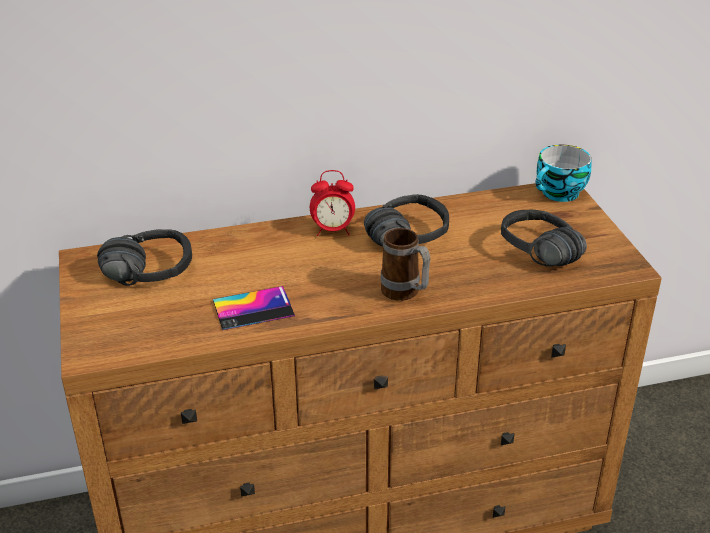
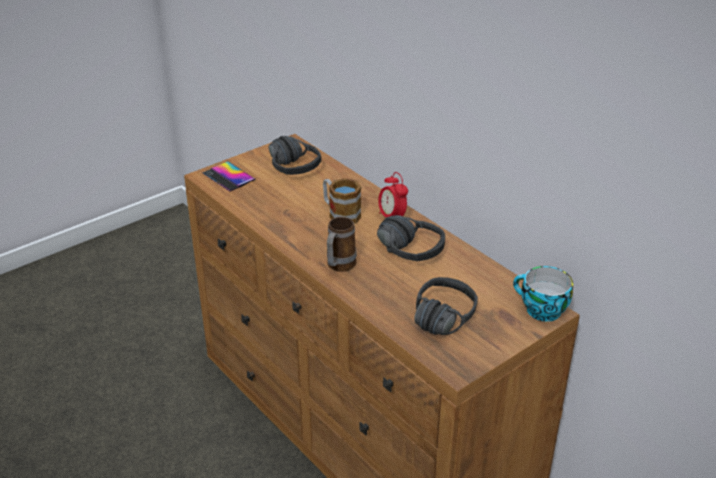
camera: 65 degrees right, 0 degrees up
phone [213,286,295,330] -> phone moved to [203,161,256,191]
none -> mug [323,178,361,224]

